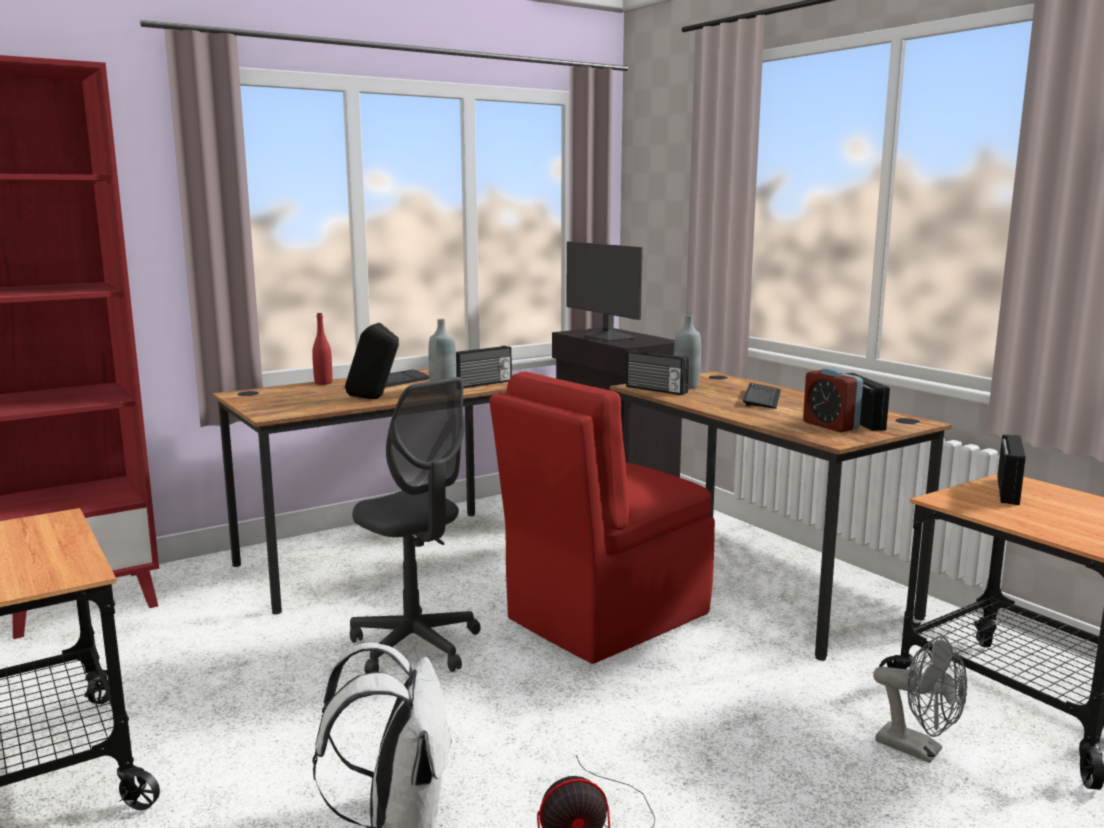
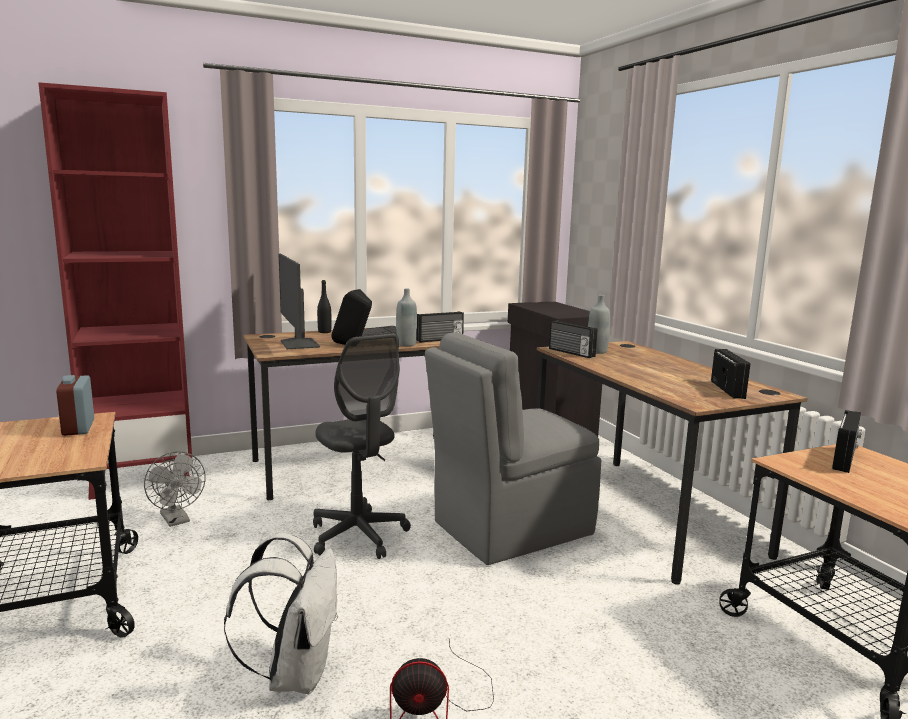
camera: 10 degrees right, 0 degrees up
red bottle [312,313,333,385] -> black bottle [317,280,331,333]
red chair [489,371,715,664] -> grey chair [425,332,601,565]
monitor [567,242,642,341] -> monitor moved to [279,254,320,349]
keyboard [743,383,781,409] -> none
alarm clock [803,368,863,432] -> alarm clock moved to [56,375,94,436]
grey fan [873,636,968,763] -> grey fan moved to [144,451,206,527]

